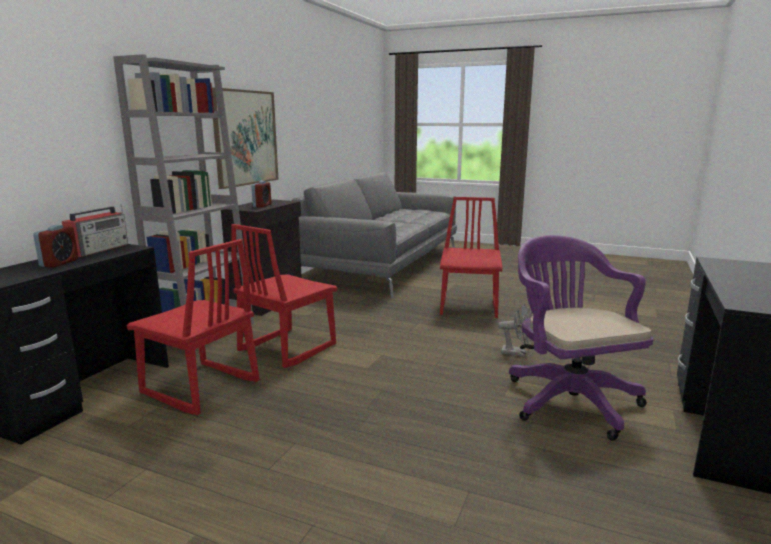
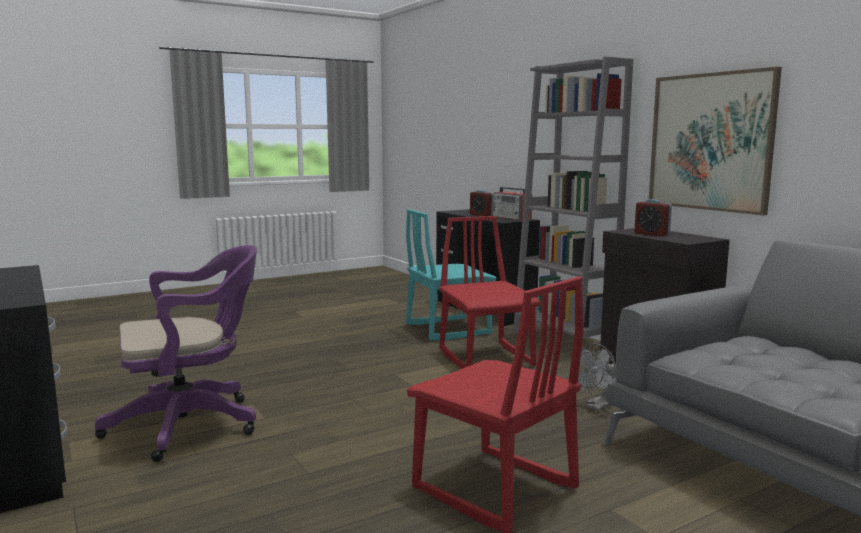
camera: 125 degrees right, 5 degrees down
red chair [127,239,260,415] -> turquoise chair [406,209,496,340]
grey fan [498,304,533,357] -> grey fan moved to [578,343,616,411]
purple office chair [509,235,653,441] -> purple office chair turned 45 degrees counterclockwise [95,245,257,462]

